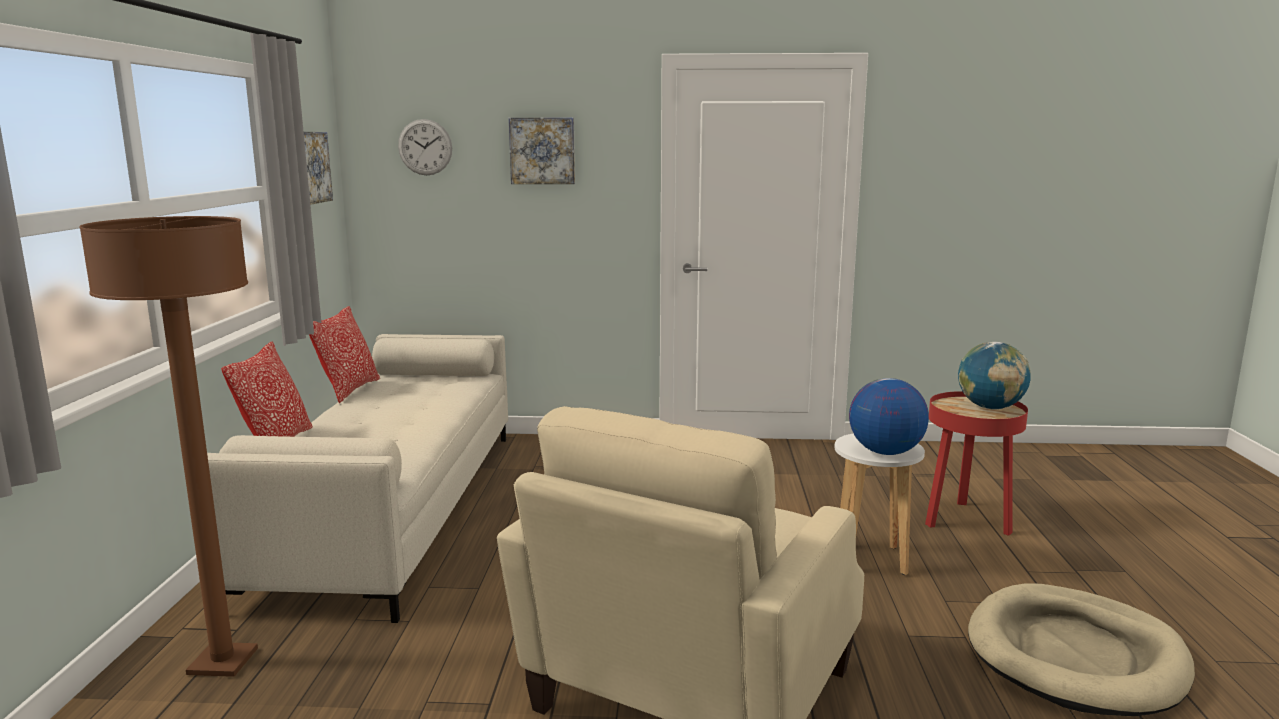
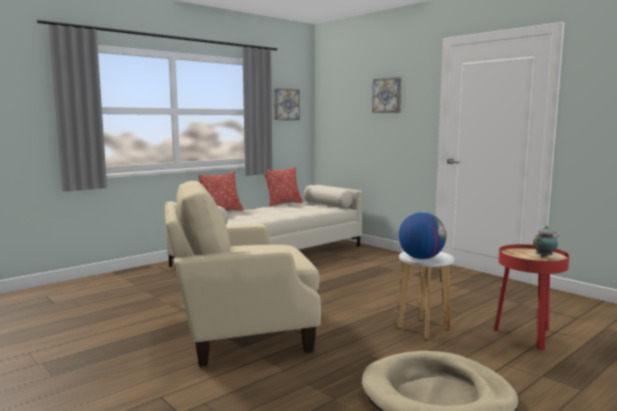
camera: 45 degrees right, 5 degrees down
brown floor lamp [79,216,258,677] -> none
wall clock [398,119,452,175] -> none
globe [958,342,1031,410] -> teapot [533,226,559,257]

